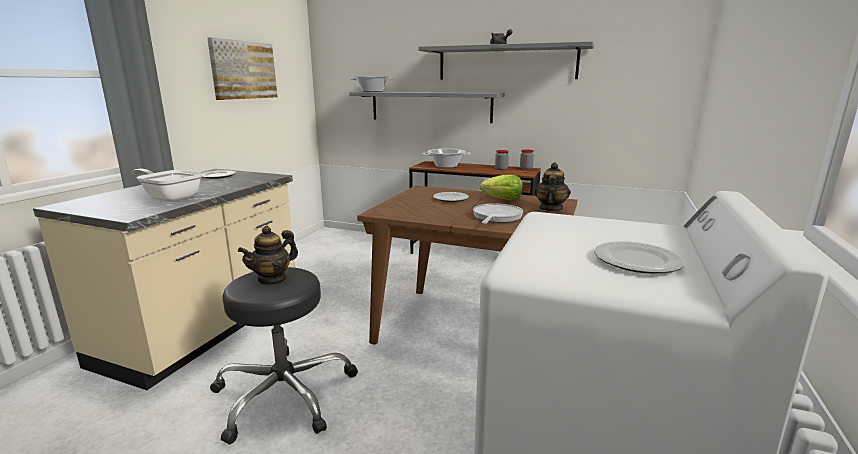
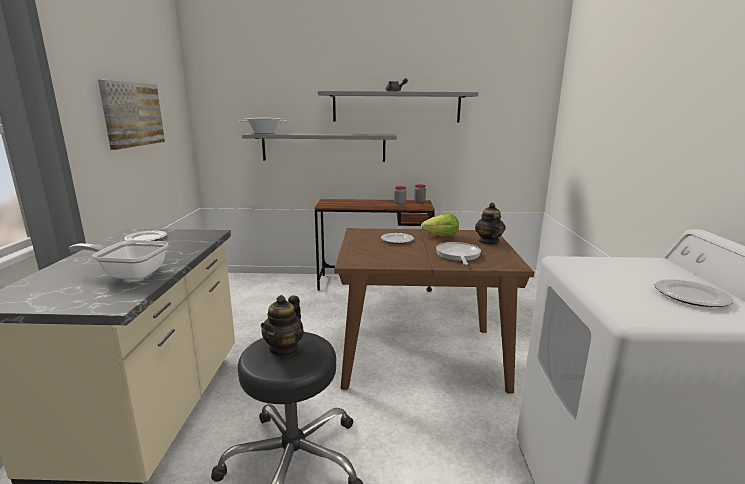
camera: 20 degrees left, 0 degrees up
cooking pot [422,149,471,168] -> none

